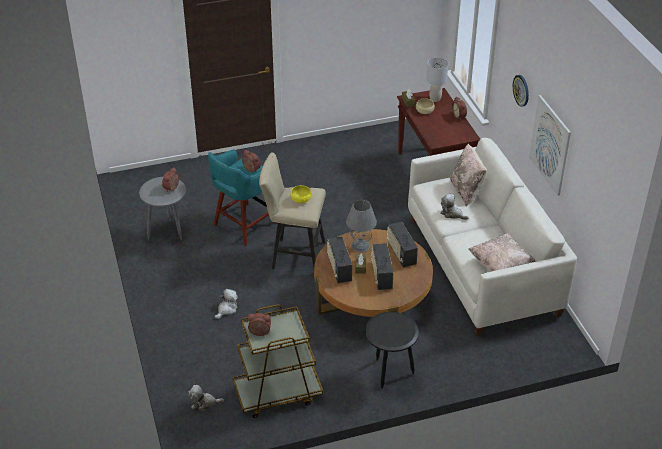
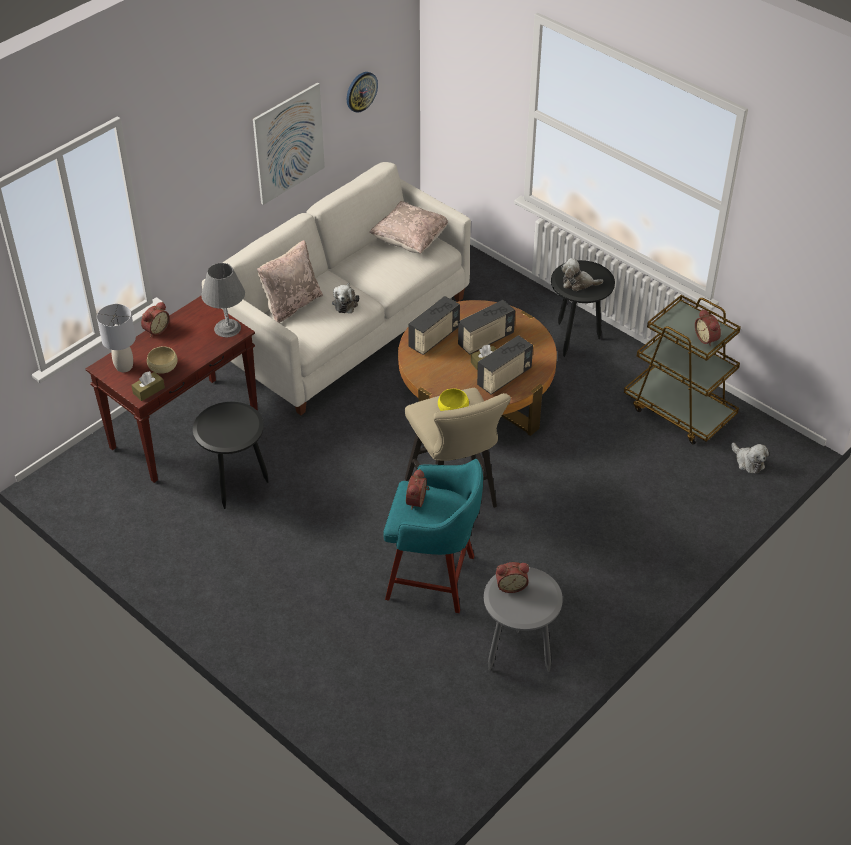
camera: 120 degrees left, 5 degrees up
plush toy [215,289,238,319] -> plush toy moved to [561,258,603,291]
grey table lamp [346,200,377,252] -> grey table lamp moved to [201,263,245,337]
wall clock [513,75,529,107] -> wall clock moved to [347,72,378,113]
none -> black side table [193,402,269,509]

